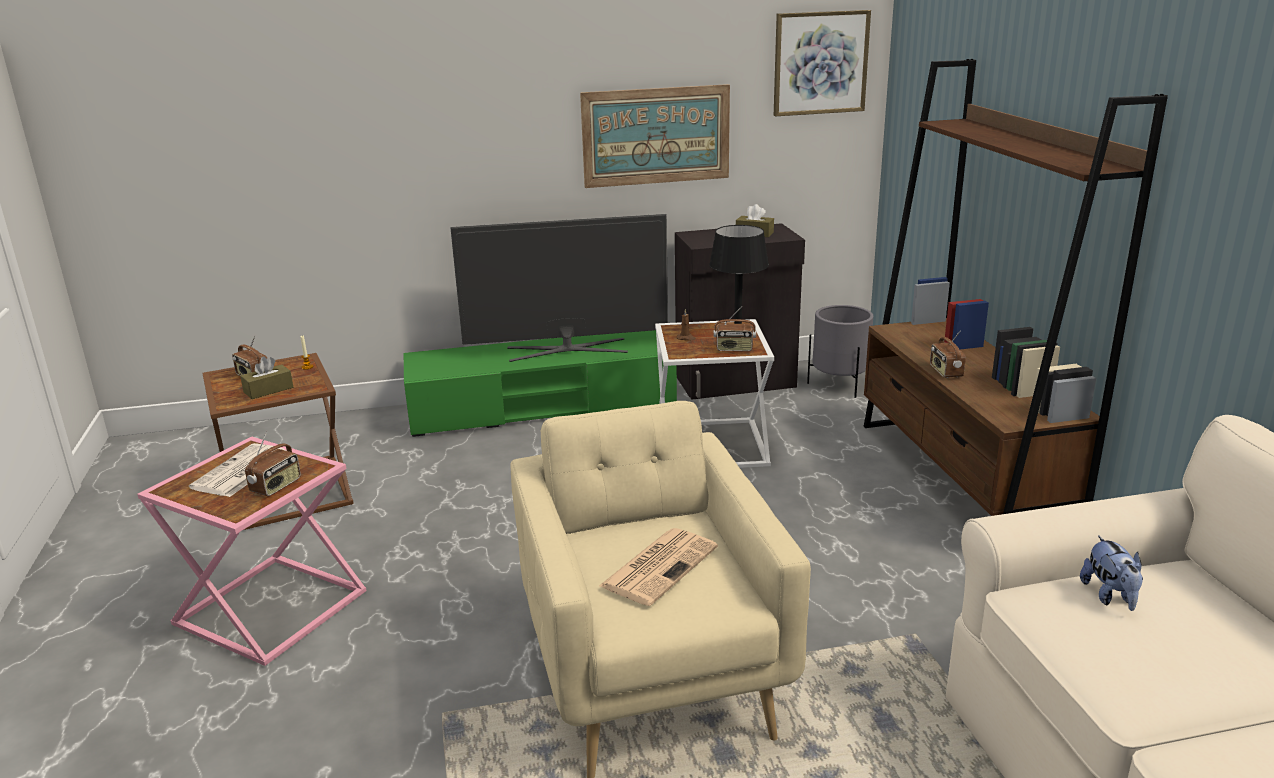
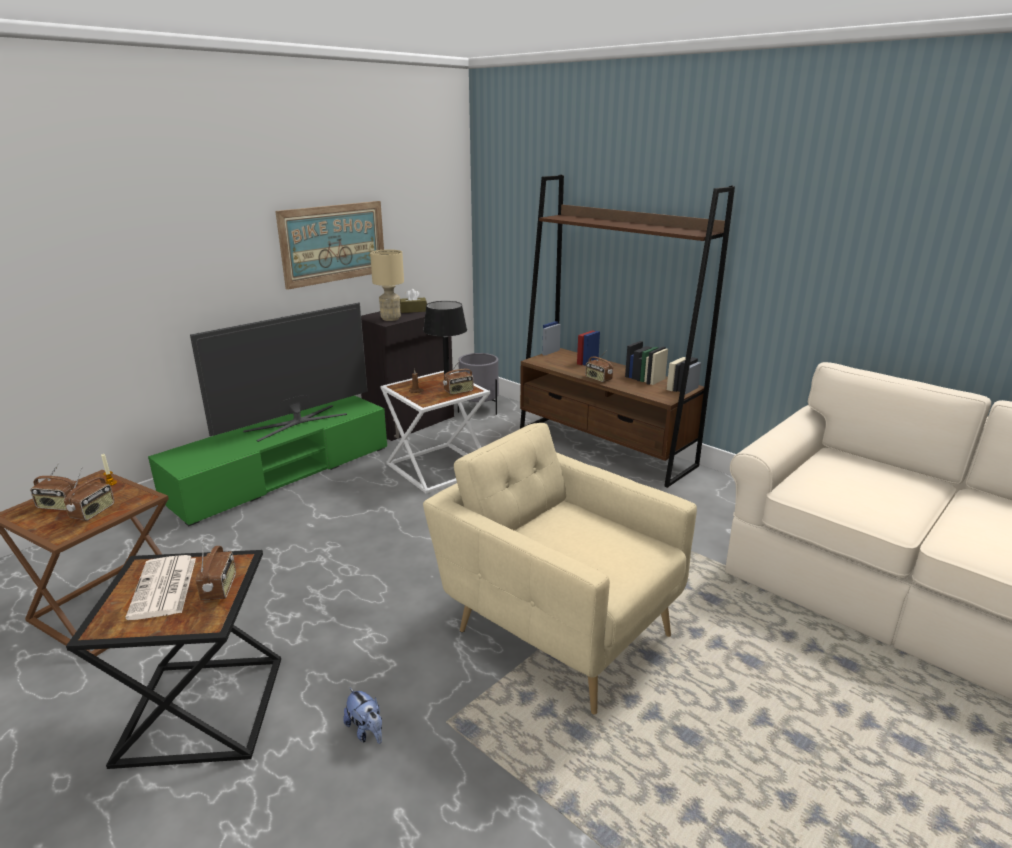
camera: 35 degrees left, 0 degrees up
pink side table [137,437,366,666] -> black side table [66,550,281,769]
brown tissue box [240,357,293,399] -> radio [64,467,114,521]
newspaper [599,528,718,606] -> none
picture [774,10,871,116] -> none
plush toy [1080,535,1143,611] -> plush toy moved to [343,688,382,744]
none -> beige table lamp [370,249,404,321]

